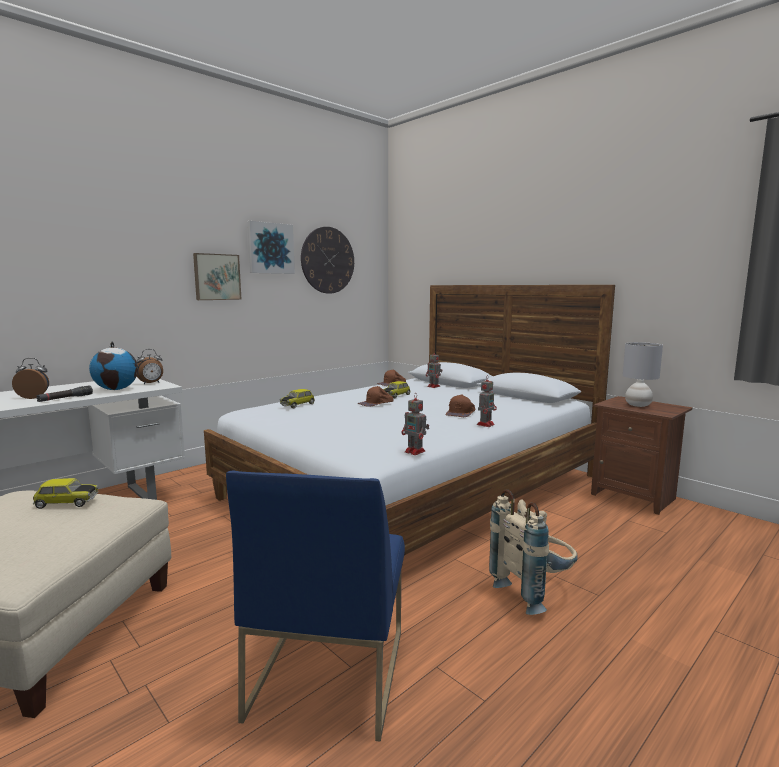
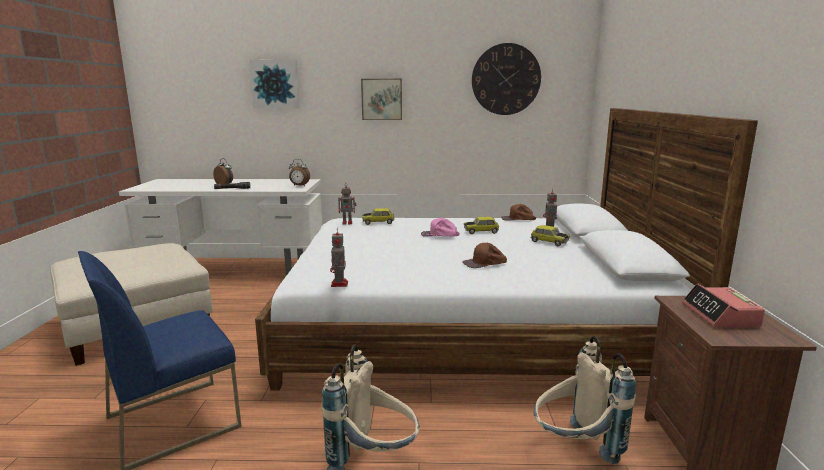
camera: 45 degrees right, 5 degrees up
toy car [33,478,98,509] -> toy car moved to [531,225,570,246]
globe [89,341,138,390] -> none
picture [247,221,295,274] -> picture moved to [249,60,300,109]
brown cap [358,386,394,407] -> pink cap [421,218,460,237]
toy robot [477,379,497,427] -> toy robot moved to [338,183,356,225]
grey table lamp [623,342,663,407] -> alarm clock [682,284,765,327]
none -> beige backpack [534,336,636,464]

